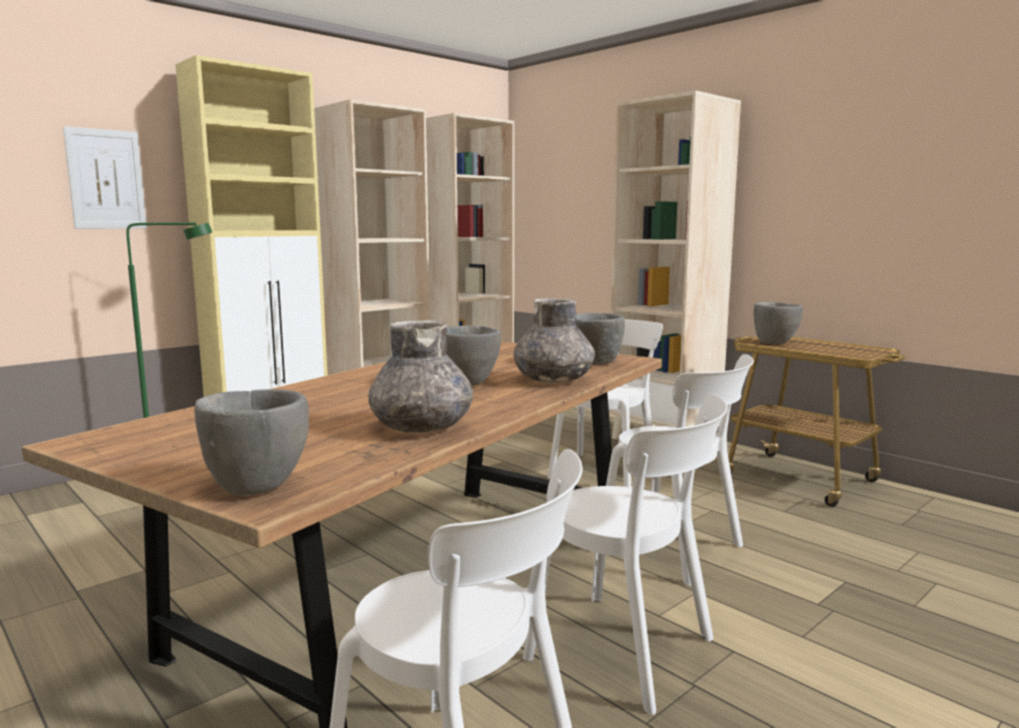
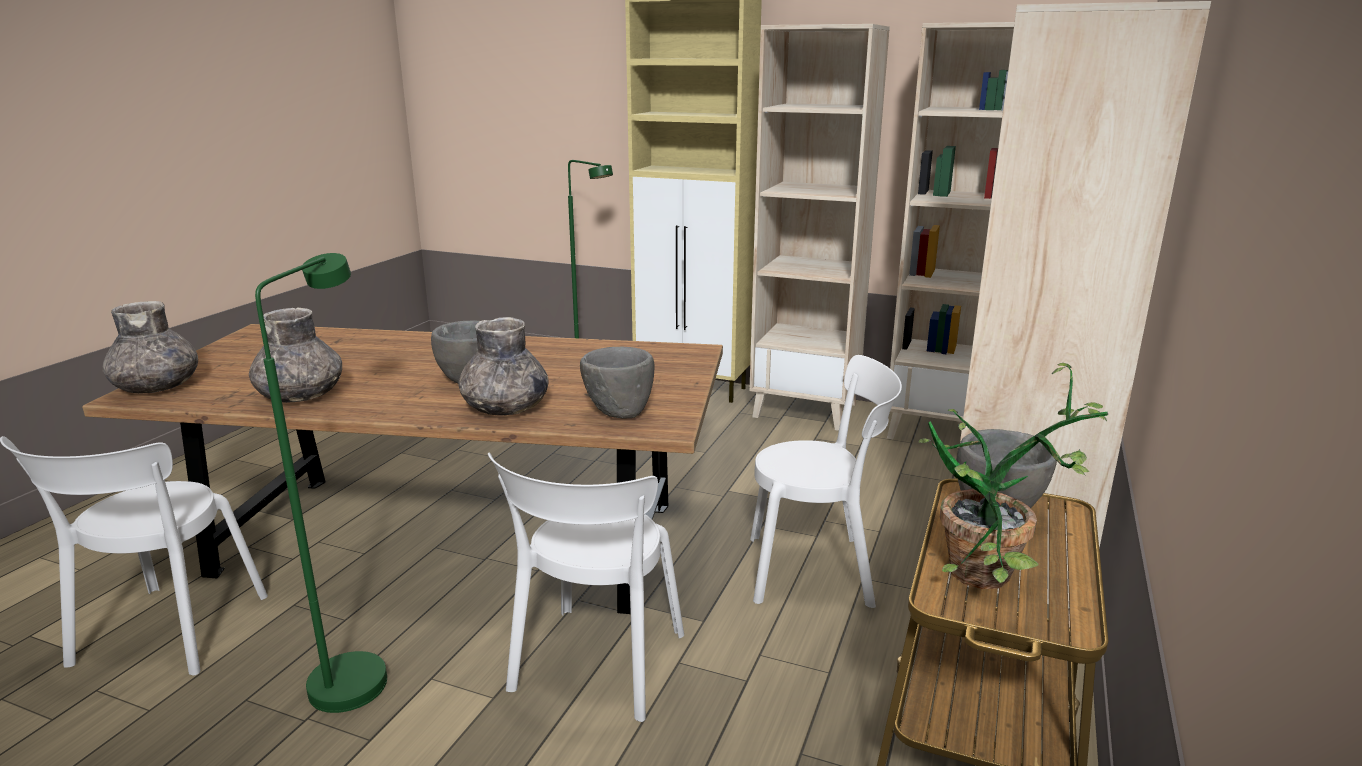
camera: 65 degrees right, 10 degrees up
picture [63,126,147,229] -> none
grey bowl [195,389,309,496] -> grey vase [102,301,198,394]
white chair [523,394,728,715] -> green floor lamp [255,253,387,713]
none -> potted plant [918,363,1108,589]

